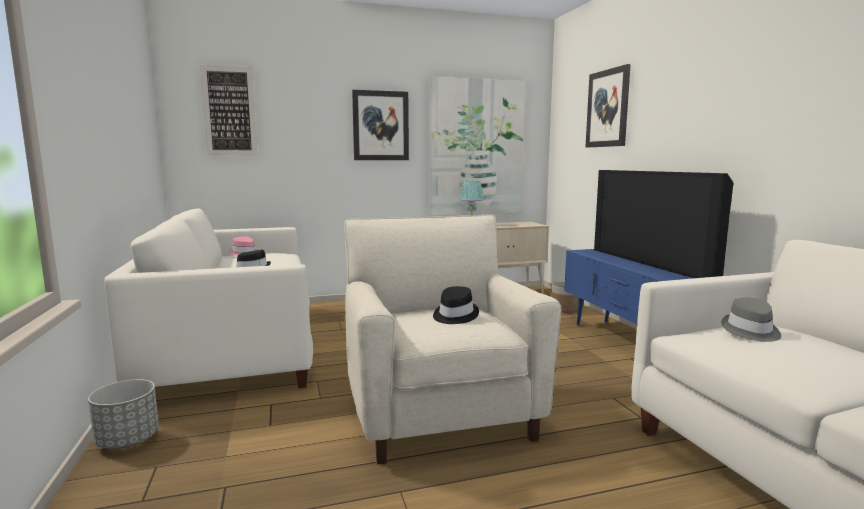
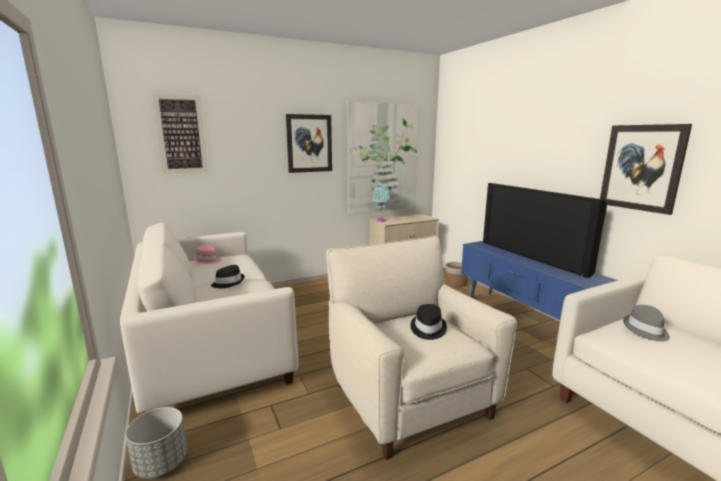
camera: 10 degrees left, 5 degrees up
picture [586,64,631,148] -> picture moved to [600,124,692,215]

